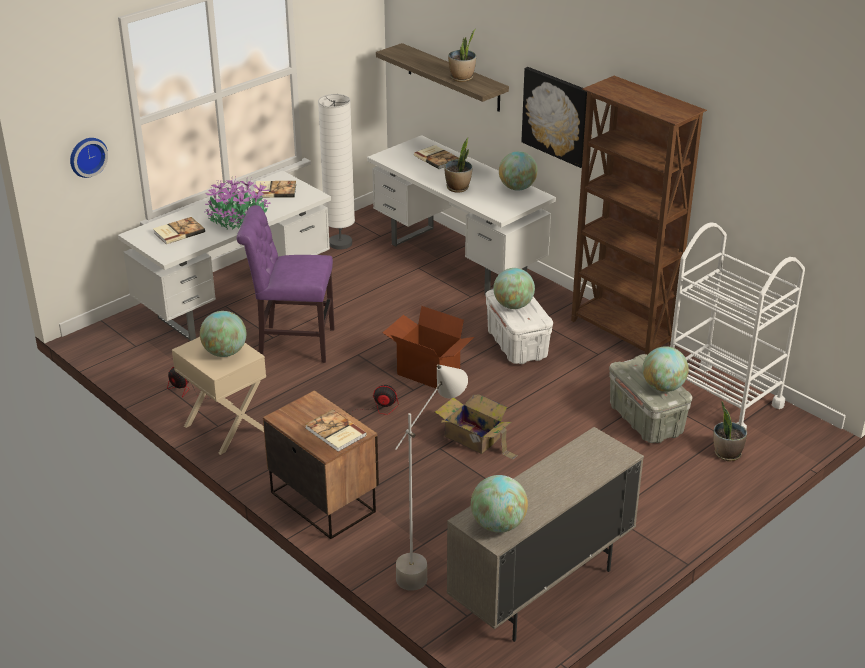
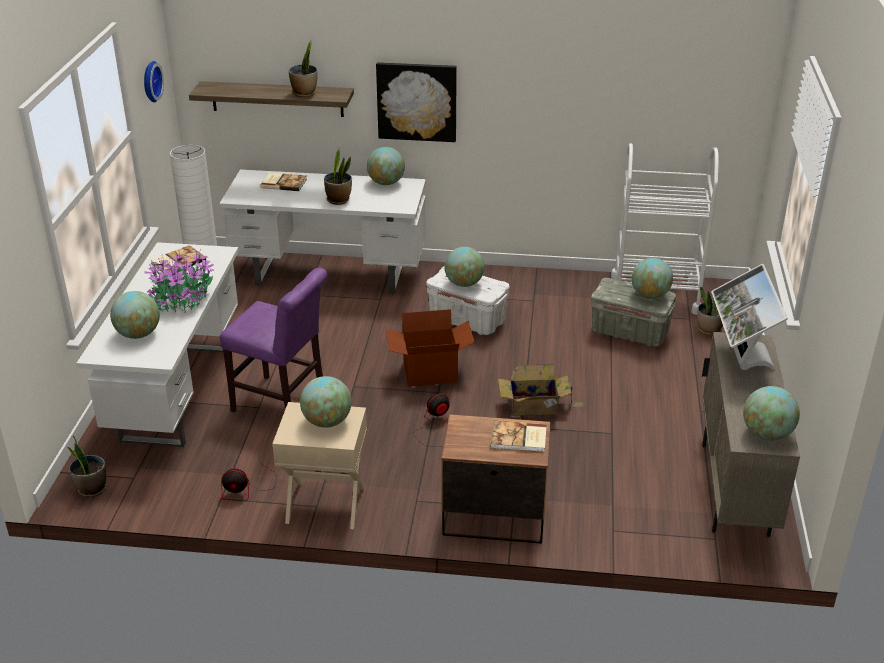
camera: 40 degrees left, 0 degrees up
wall clock [70,138,108,178] -> wall clock moved to [144,61,164,102]
book [153,217,205,244] -> globe [110,291,160,339]
purple chair [237,205,335,363] -> purple chair turned 120 degrees counterclockwise [219,267,328,412]
grey floor lamp [395,364,468,591] -> none
brown bookcase [571,76,707,355] -> none
none -> potted plant [67,436,107,497]
none -> monitor [711,264,788,370]

